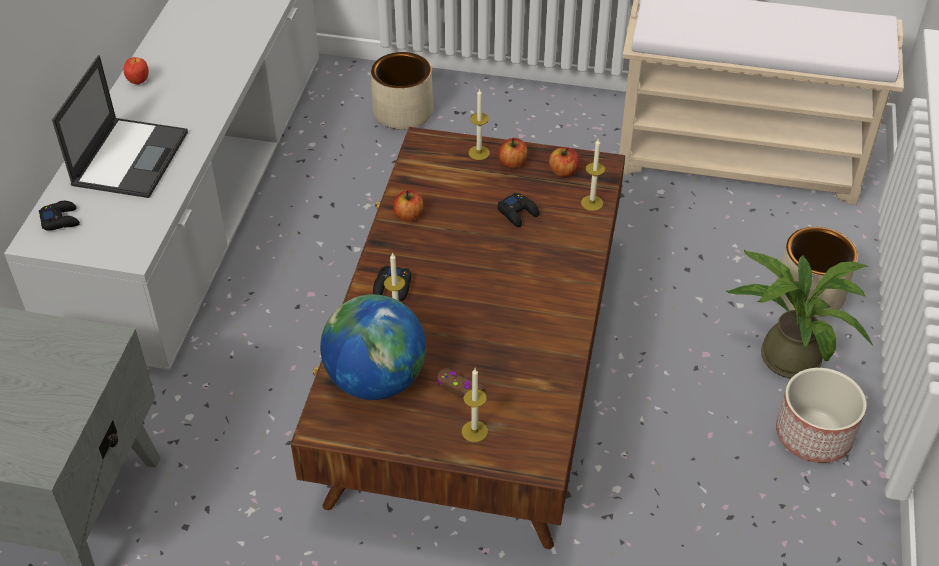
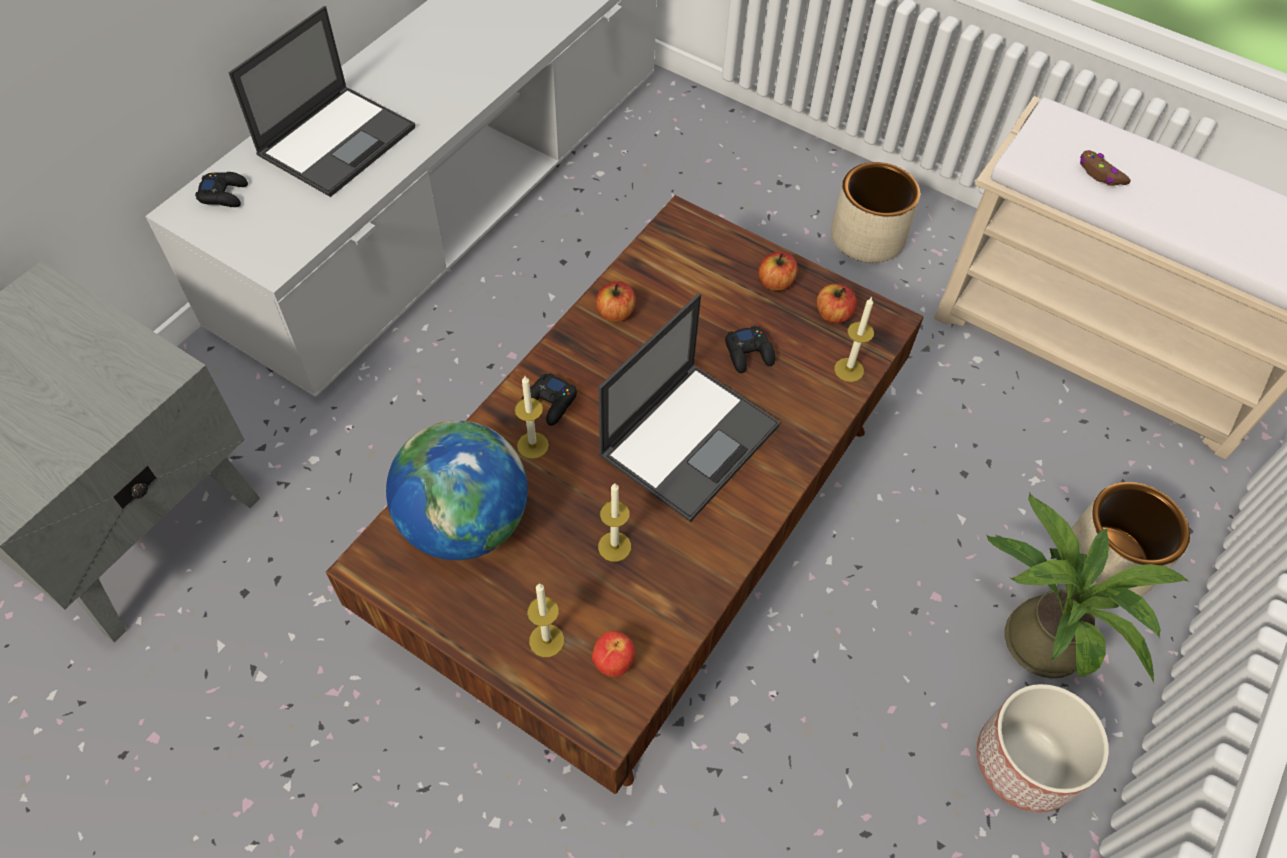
camera: 20 degrees right, 10 degrees up
apple [124,57,149,85] -> apple moved to [592,630,635,677]
beige planter [371,52,433,130] -> beige planter moved to [831,162,920,263]
brown game controller [436,368,485,398] -> brown game controller moved to [1080,150,1131,186]
candle [469,88,490,160] -> candle moved to [598,483,631,562]
none -> laptop [598,293,780,522]

